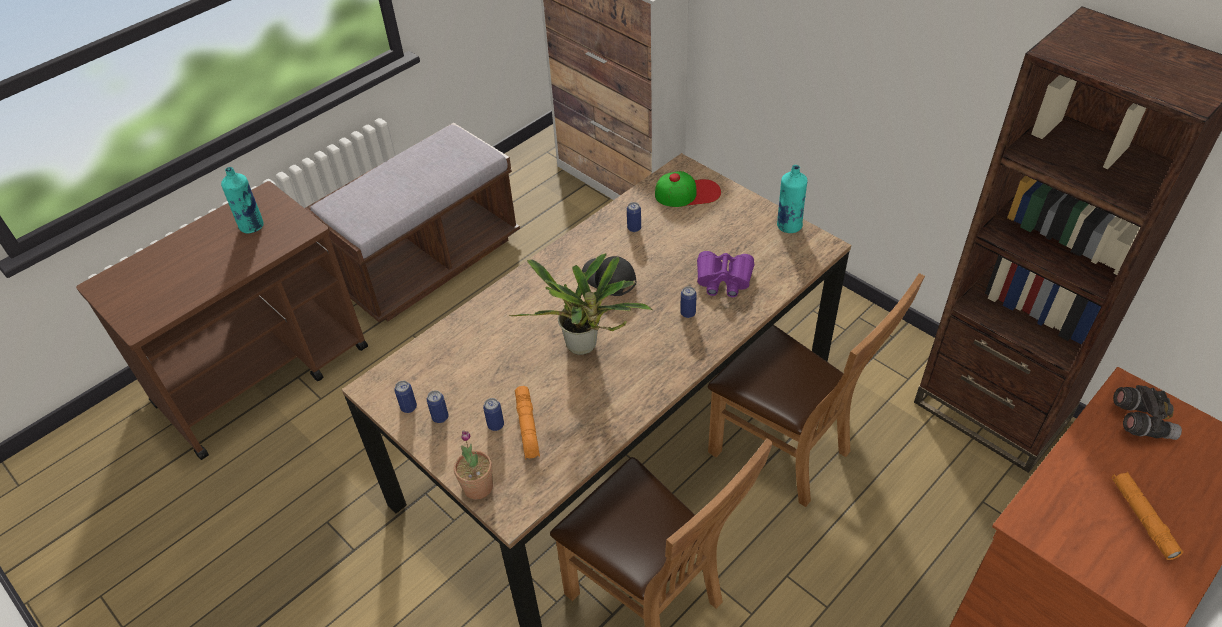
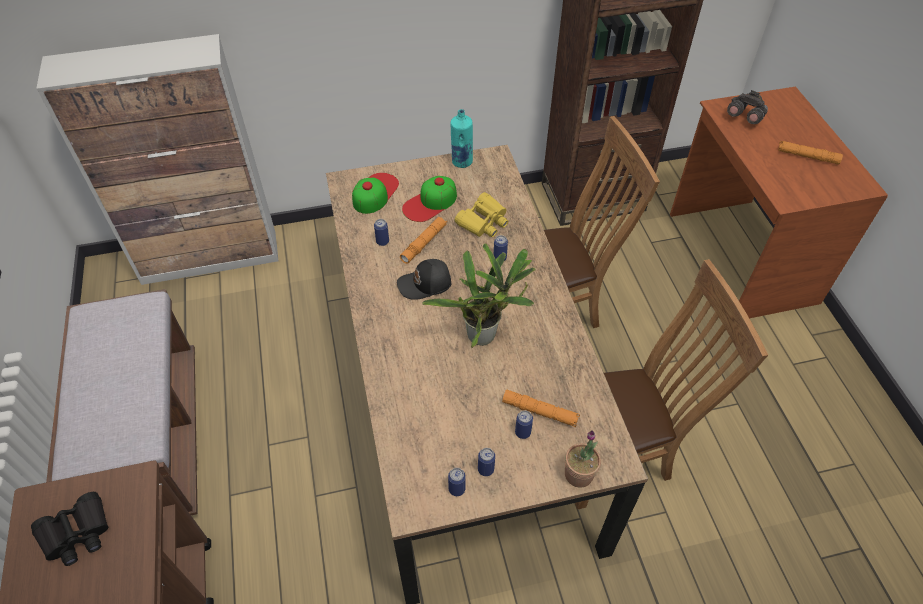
camera: 60 degrees left, 5 degrees up
turquoise bottle [221,167,264,233] -> black binoculars [31,492,108,566]
purple binoculars [697,251,754,297] -> yellow binoculars [454,192,508,237]
none -> orange flashlight [400,216,447,264]
none -> cap [402,176,457,222]

